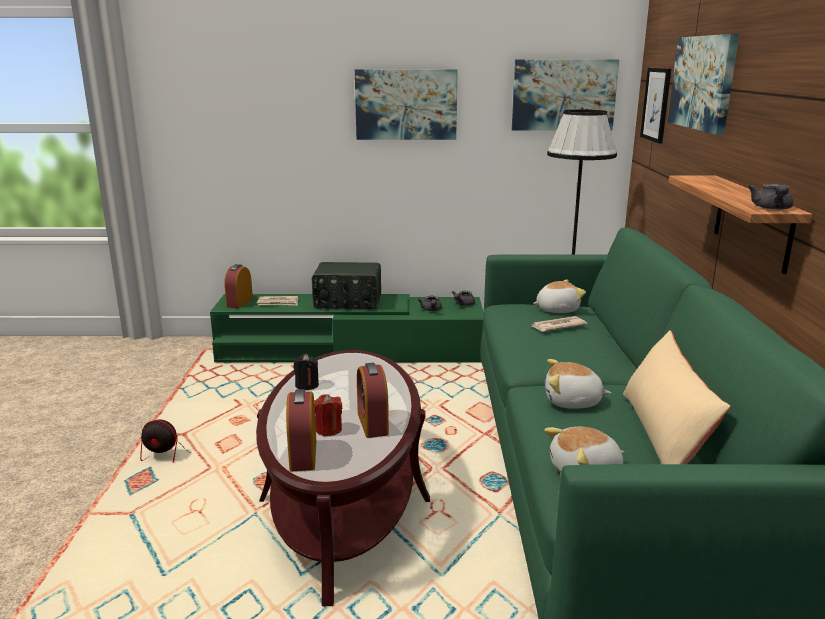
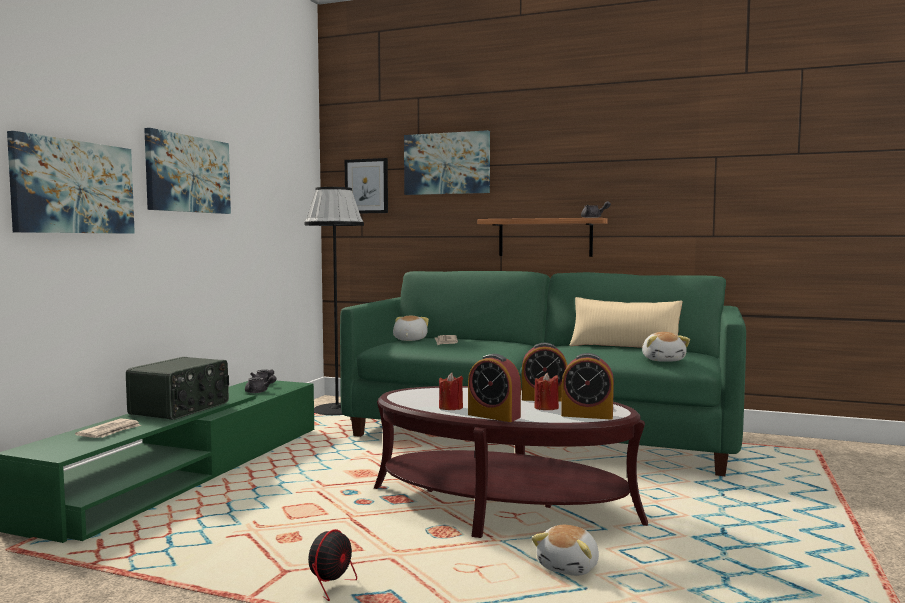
camera: 70 degrees left, 15 degrees down
alarm clock [224,264,253,308] -> alarm clock moved to [468,354,521,422]
black candle [294,354,319,390] -> red candle [439,373,463,410]
picture [512,60,619,131] -> picture moved to [7,131,135,234]
plush toy [545,359,611,409] -> plush toy moved to [531,525,599,576]

